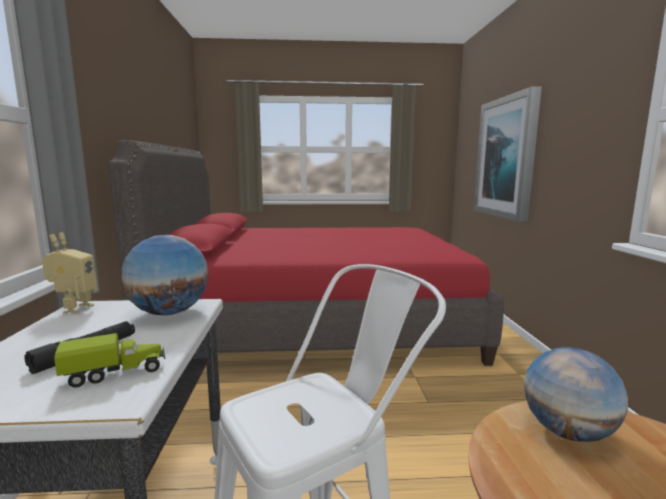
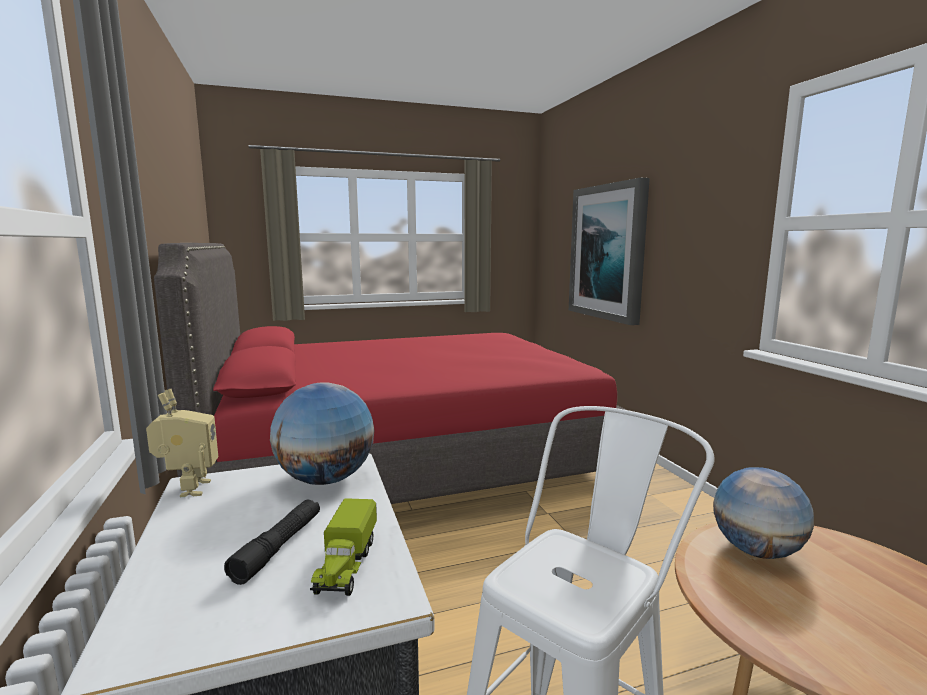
camera: 15 degrees left, 0 degrees up
toy truck [54,333,165,387] -> toy truck turned 135 degrees clockwise [310,498,377,596]

